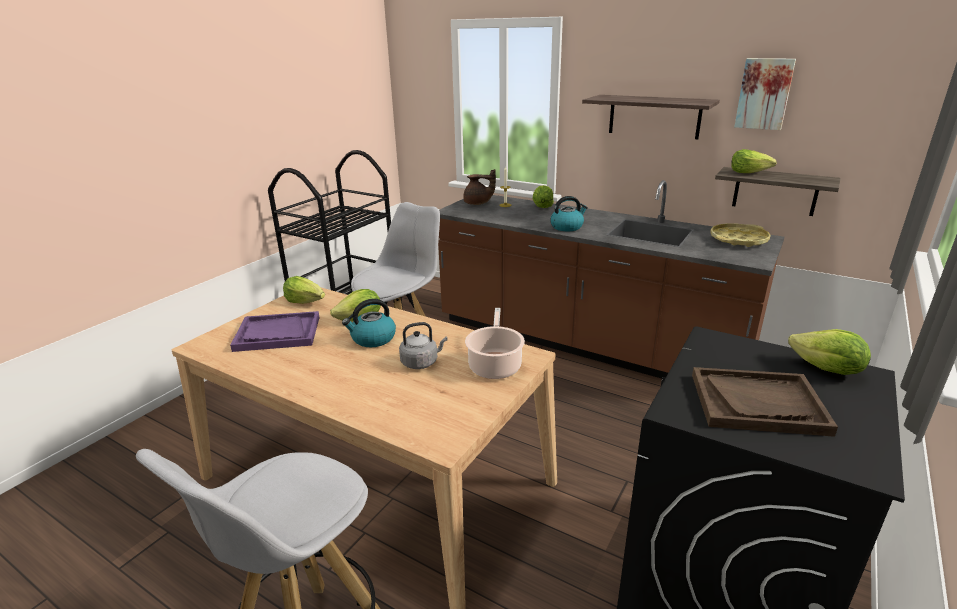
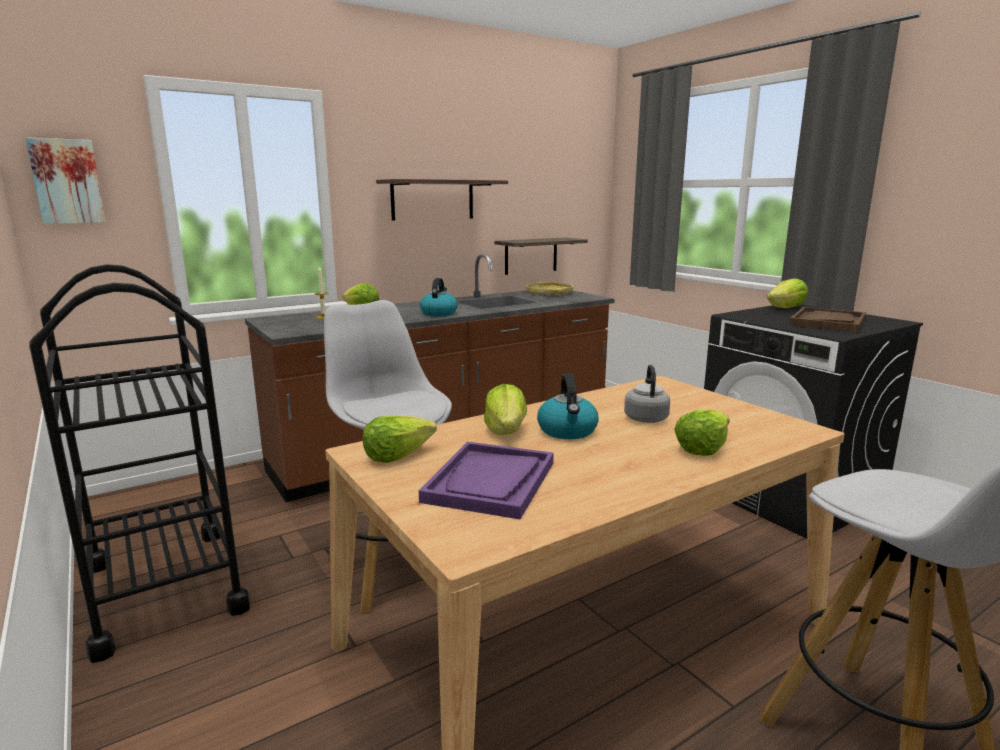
camera: 65 degrees left, 10 degrees down
brown teapot [463,169,496,205] -> none
cooking pot [465,308,525,379] -> none
lettuce [731,149,777,173] -> lettuce moved to [674,409,730,456]
picture [734,58,796,130] -> picture moved to [26,137,106,224]

